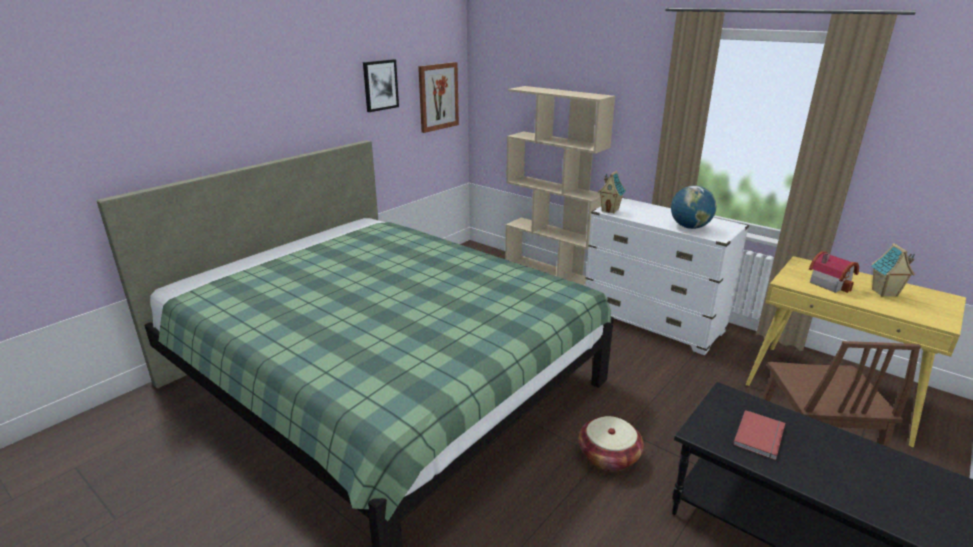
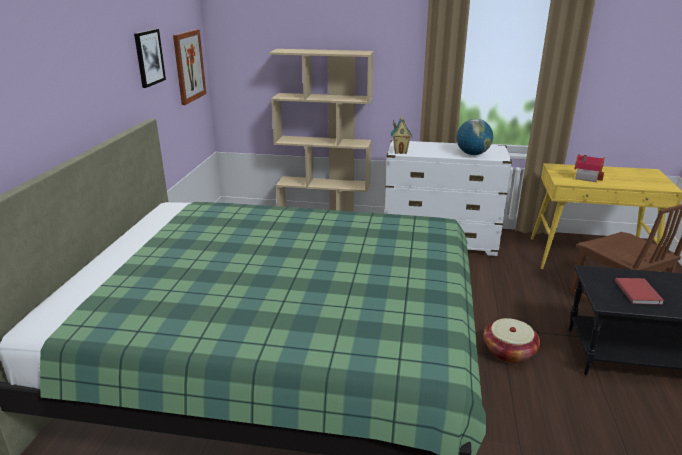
camera: 30 degrees left, 0 degrees up
toy house [871,243,915,297] -> none

